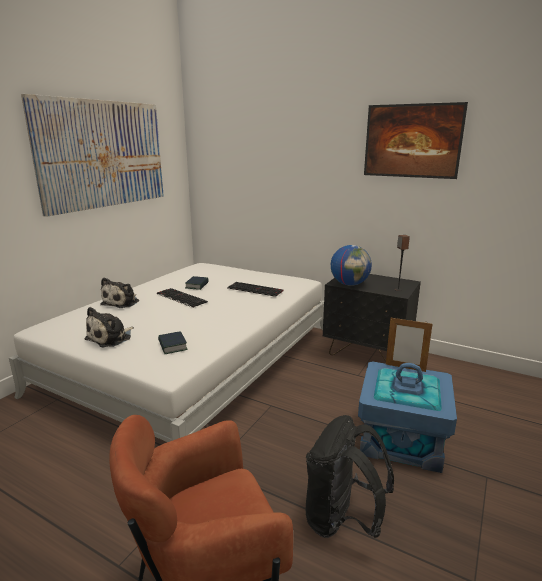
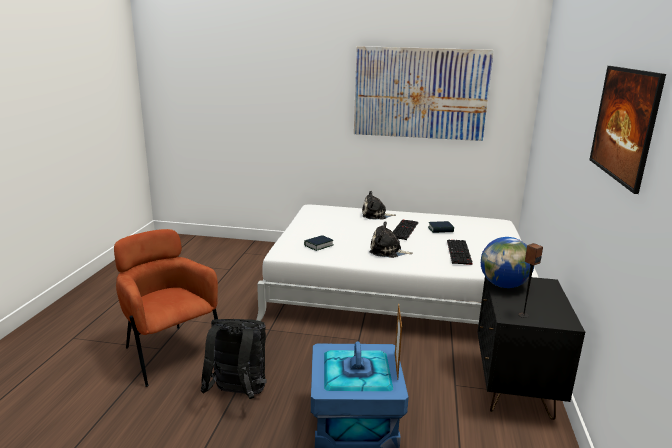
camera: 70 degrees right, 0 degrees up
plush toy [85,307,134,348] -> plush toy moved to [370,222,413,258]

